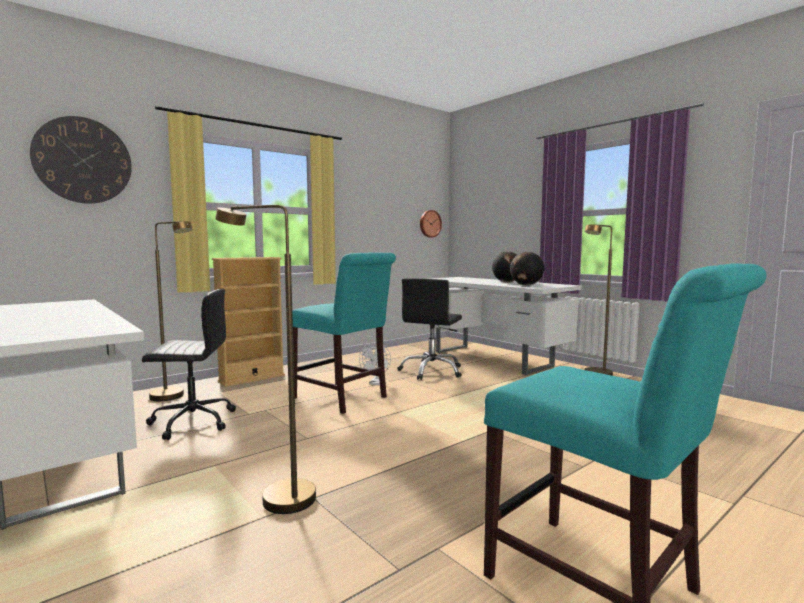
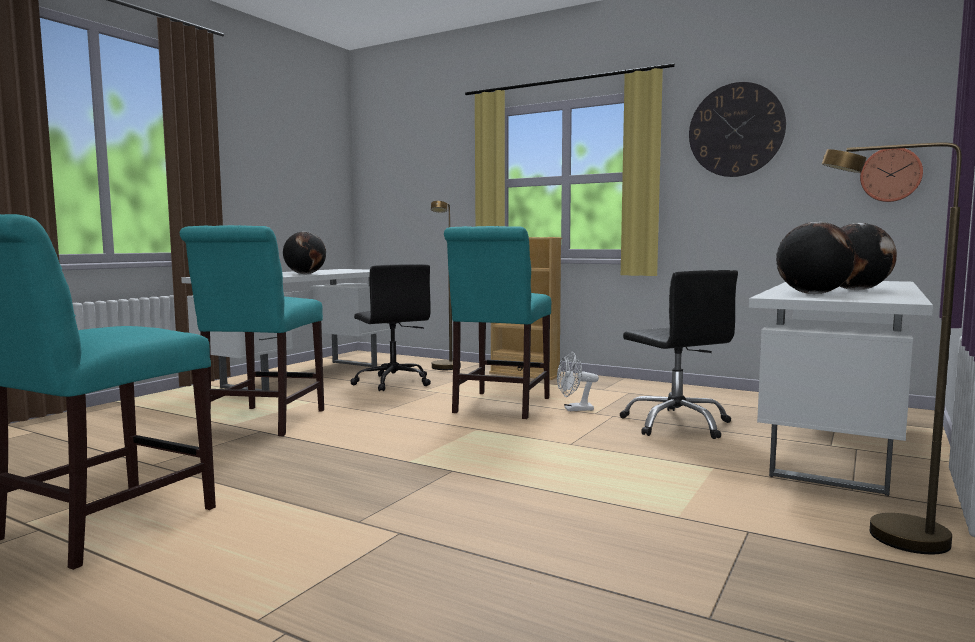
camera: 70 degrees right, 0 degrees up
wall clock [30,116,132,204] -> wall clock moved to [689,82,786,177]
brown floor lamp [215,205,316,514] -> turquoise chair [180,225,324,436]
black office chair [398,278,462,380] -> black office chair turned 120 degrees counterclockwise [620,270,738,439]
none -> globe [283,231,326,274]

